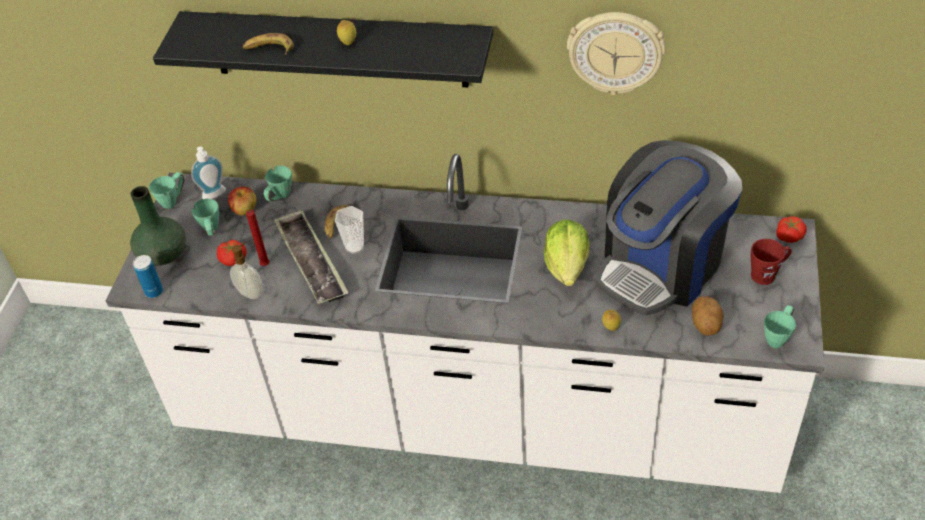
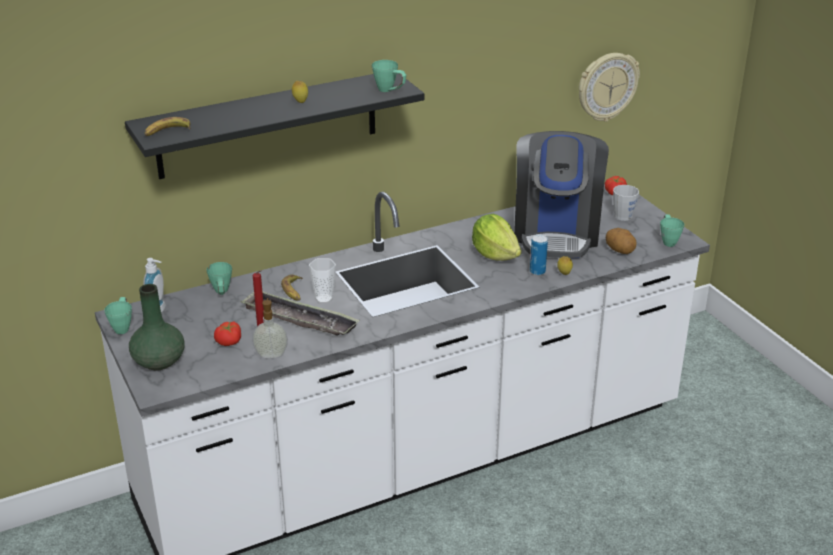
camera: 40 degrees left, 15 degrees down
can [133,255,163,298] -> can moved to [530,234,548,275]
green mug [191,199,219,236] -> green mug moved to [372,60,406,92]
apple [228,186,256,215] -> none
banana [242,33,294,55] -> banana moved to [145,117,191,136]
wall clock [567,12,666,95] -> wall clock moved to [579,53,640,122]
red mug [751,239,792,285] -> grey mug [613,185,639,221]

